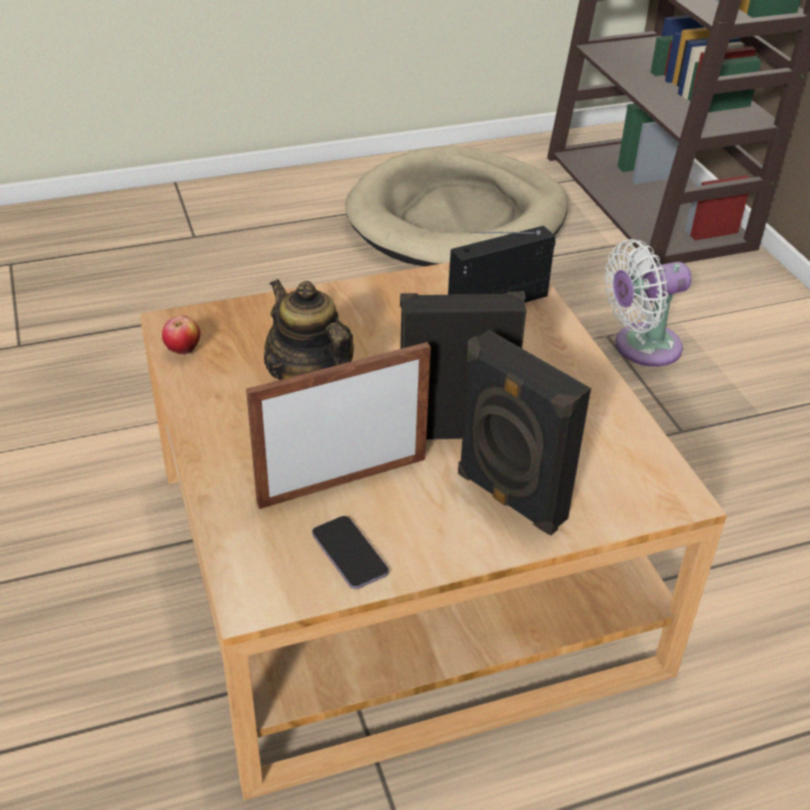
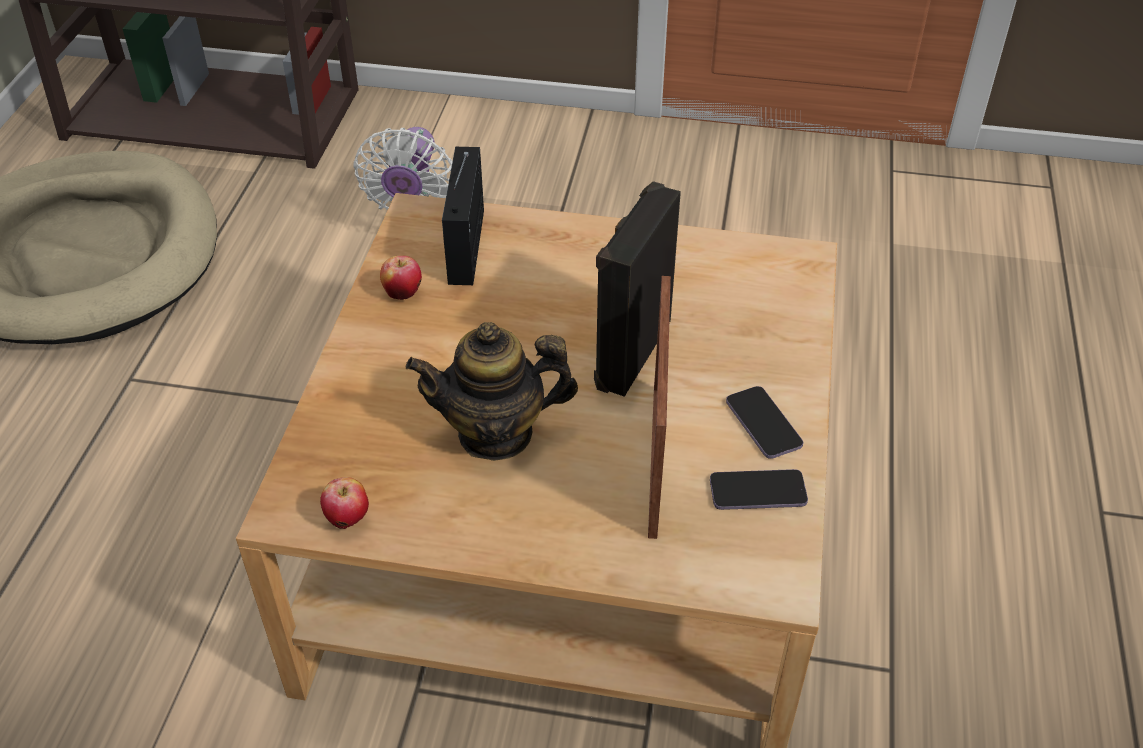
camera: 60 degrees left, 5 degrees up
black speaker [458,330,591,535] -> none
none -> apple [380,256,422,300]
none -> phone [726,386,803,459]

